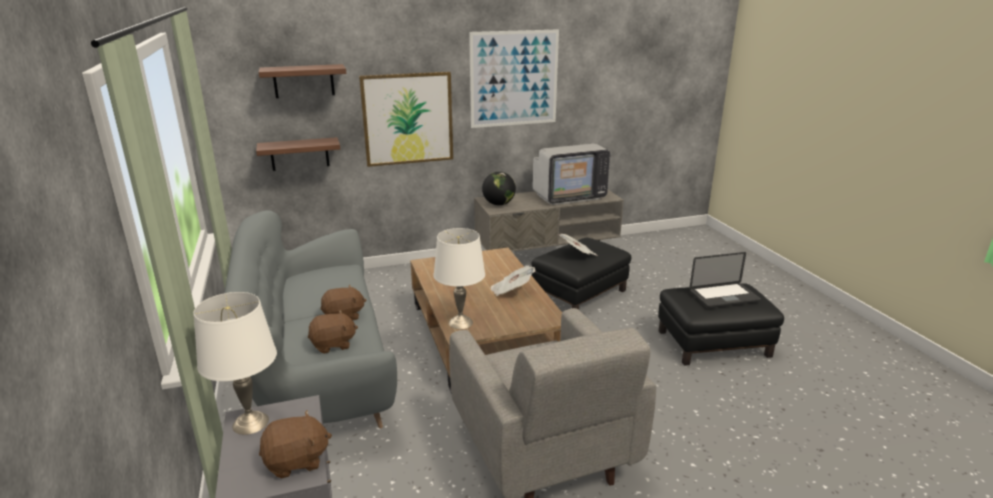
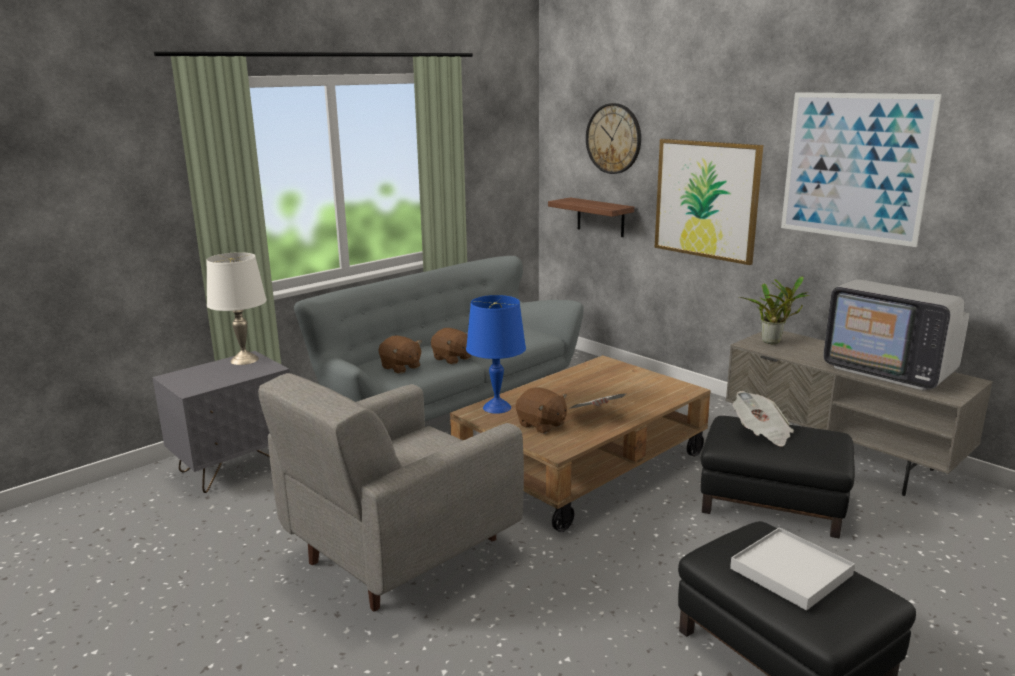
camera: 65 degrees right, 5 degrees down
shelf [259,64,346,98] -> wall clock [586,103,641,174]
brown plush toy [259,410,332,478] -> brown plush toy moved to [516,387,567,434]
white table lamp [433,228,485,329] -> blue table lamp [466,295,526,414]
globe [482,172,516,205] -> potted plant [739,276,810,344]
laptop [689,252,761,308] -> white tray [730,527,855,611]

